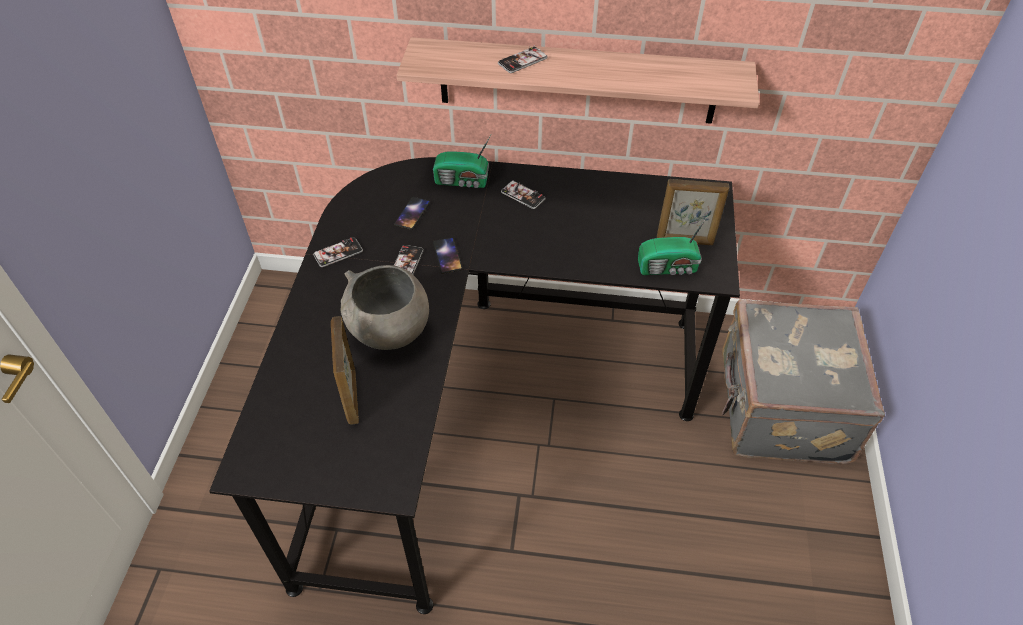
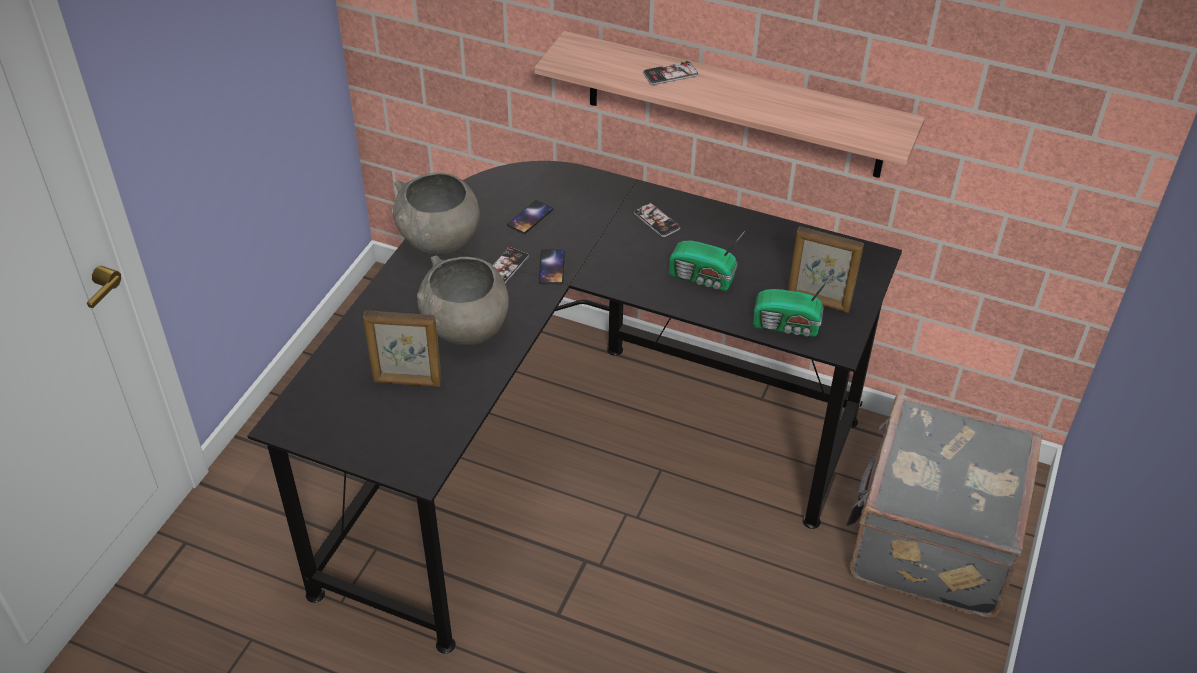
camera: 15 degrees right, 5 degrees down
phone [313,238,363,267] -> grey bowl [392,173,480,255]
picture frame [331,316,359,425] -> picture frame turned 90 degrees counterclockwise [363,310,442,387]
radio [433,135,491,188] -> radio moved to [669,231,745,291]

